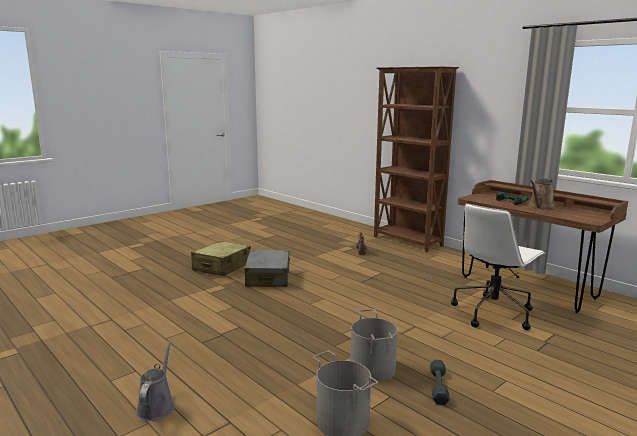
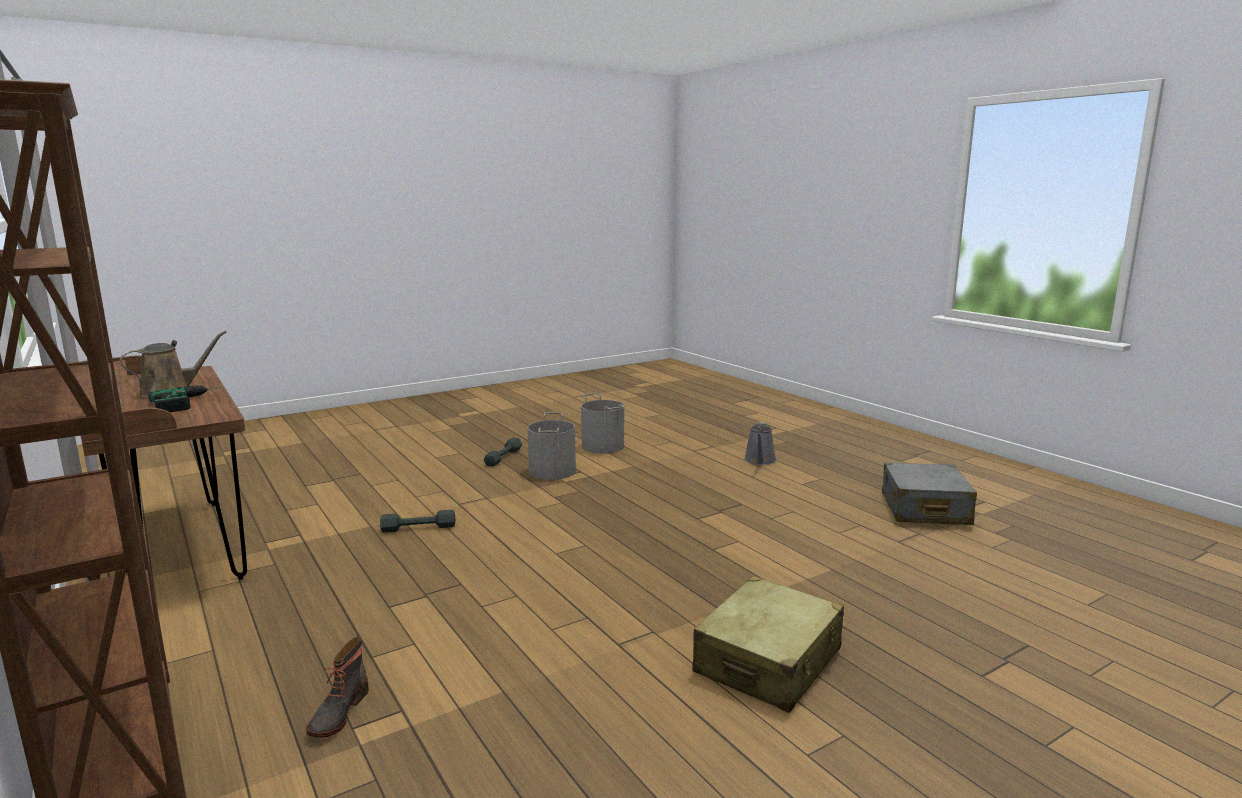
camera: 170 degrees left, 0 degrees up
grey suitcase [245,250,290,287] -> grey suitcase moved to [882,463,977,525]
white office chair [451,203,545,330] -> none
none -> grey dumbbell [380,510,455,533]

